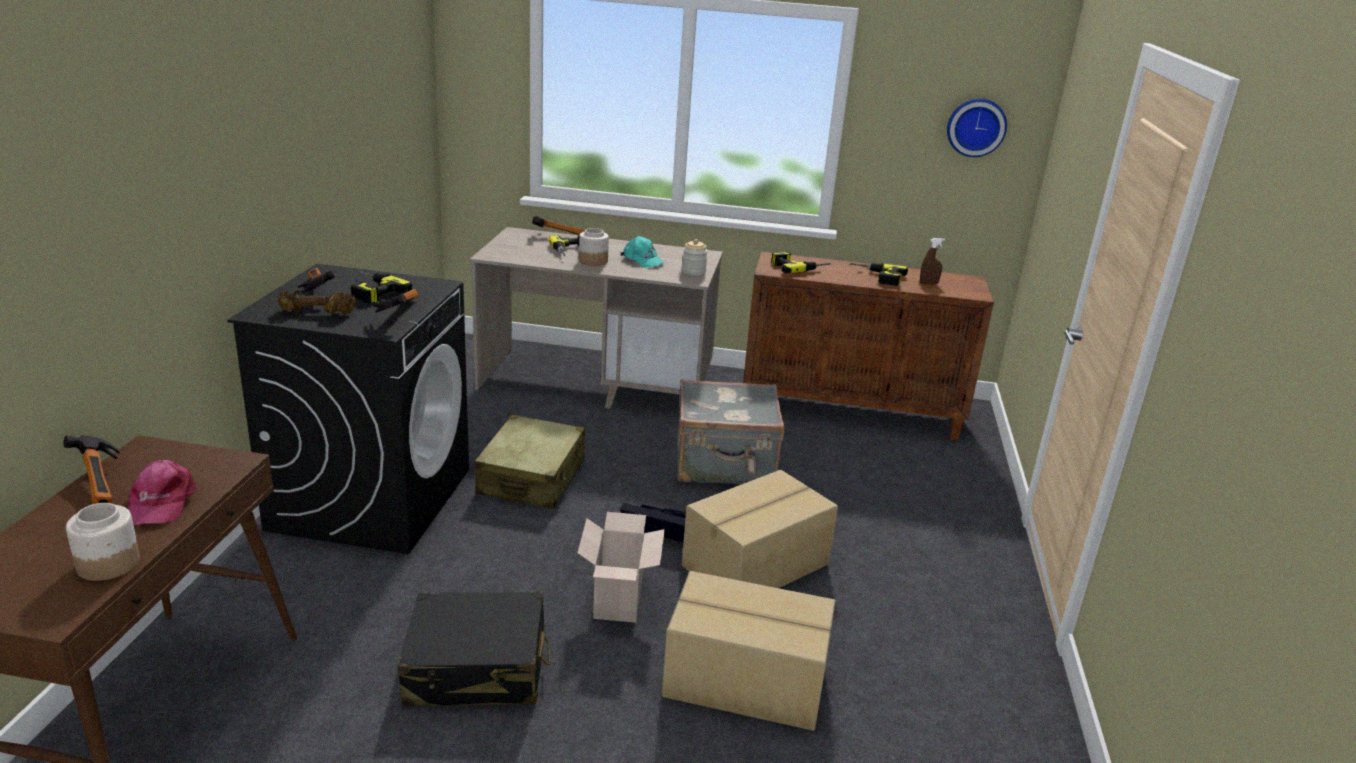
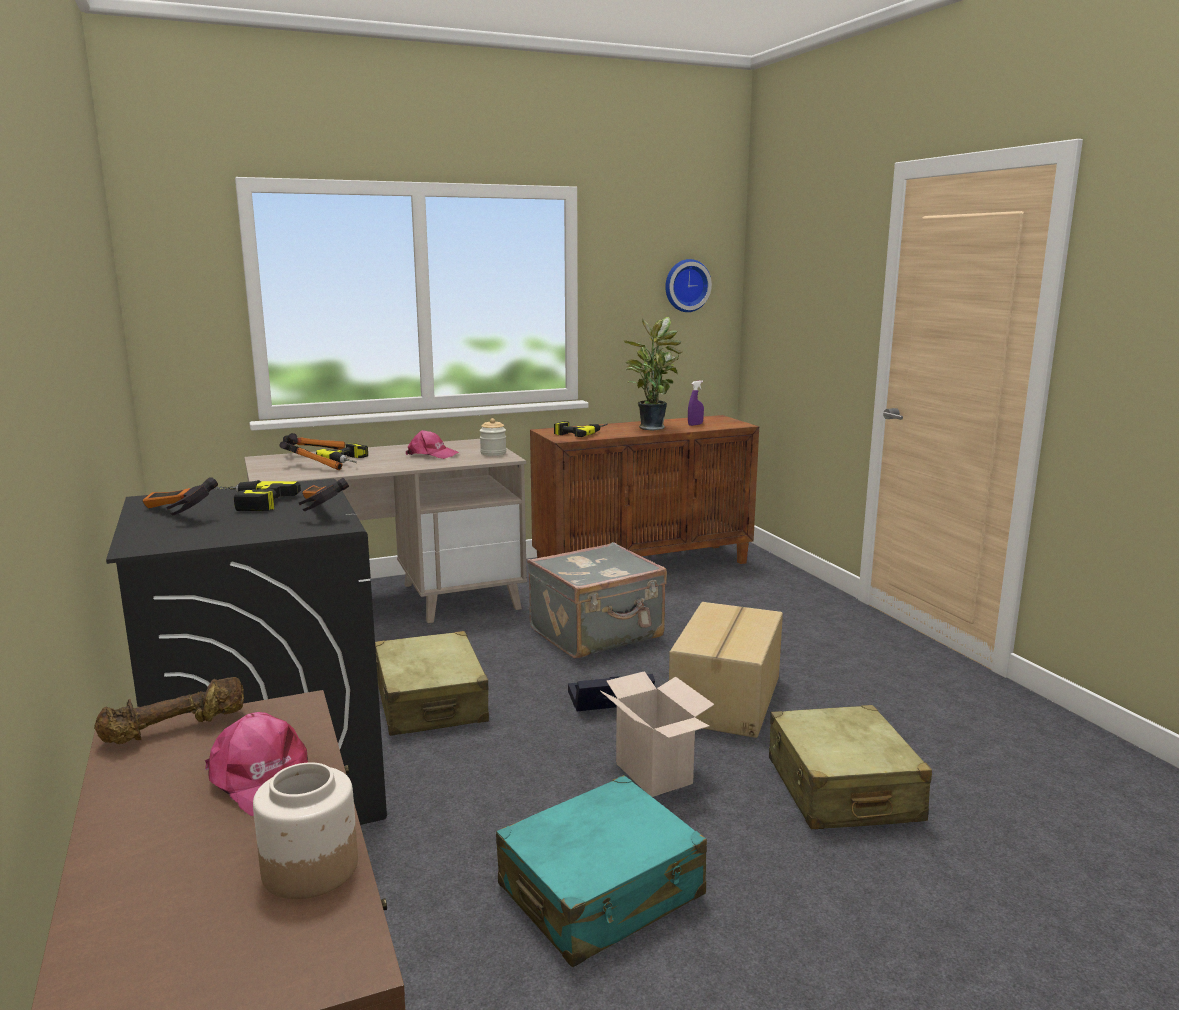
camera: 30 degrees left, 10 degrees down
hammer [63,435,120,504] -> hammer moved to [279,441,343,470]
brown dumbbell [278,290,356,314] -> brown dumbbell moved to [94,677,244,744]
black suitcase [398,591,550,706] -> turquoise suitcase [496,775,707,967]
jar [579,228,609,266] -> none
turquoise cap [621,236,665,268] -> pink cap [406,430,459,459]
cardboard box [662,571,836,731] -> beige suitcase [769,705,932,829]
power drill [850,263,908,286] -> potted plant [624,317,682,431]
brown spray bottle [920,238,945,284] -> purple spray bottle [688,381,704,426]

